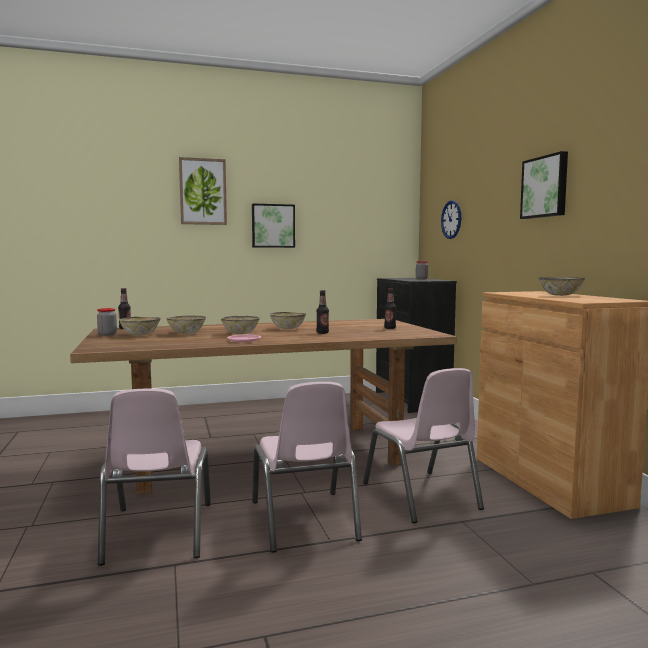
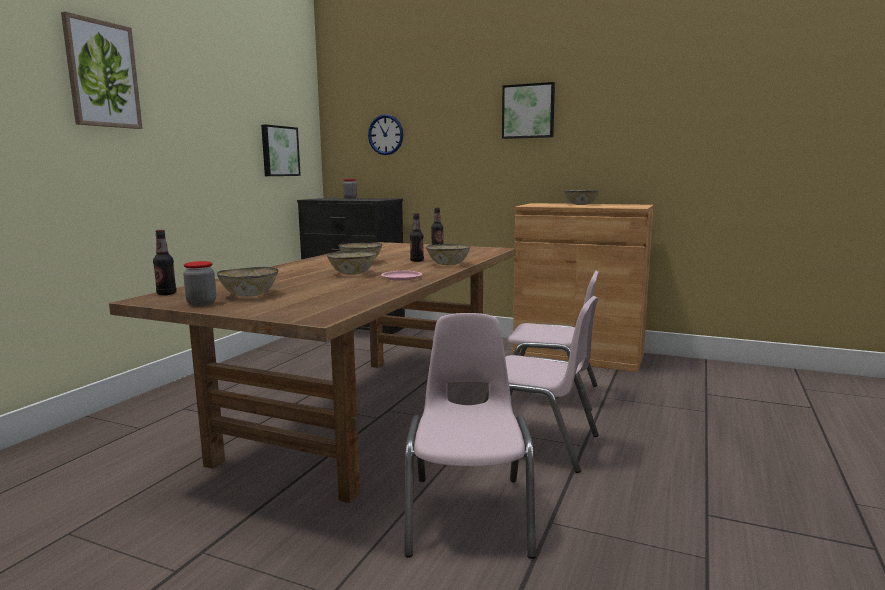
camera: 50 degrees left, 5 degrees up
pink chair [98,388,211,566] -> pink chair turned 120 degrees counterclockwise [404,313,536,559]
bowl [166,315,206,334] -> bowl moved to [426,244,471,265]
picture [252,204,295,248] -> picture moved to [261,124,301,176]

